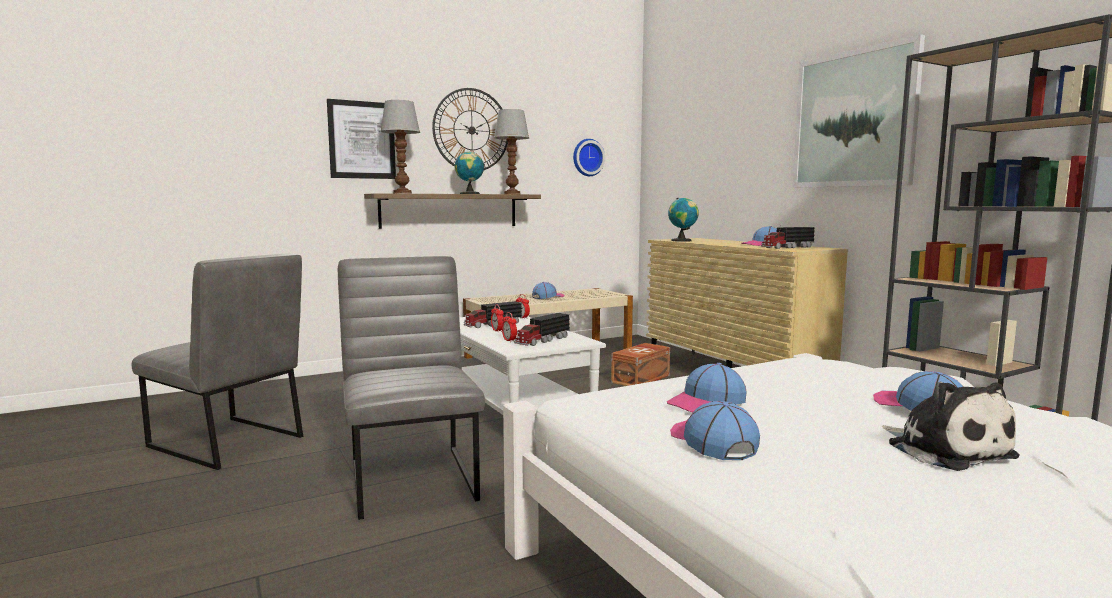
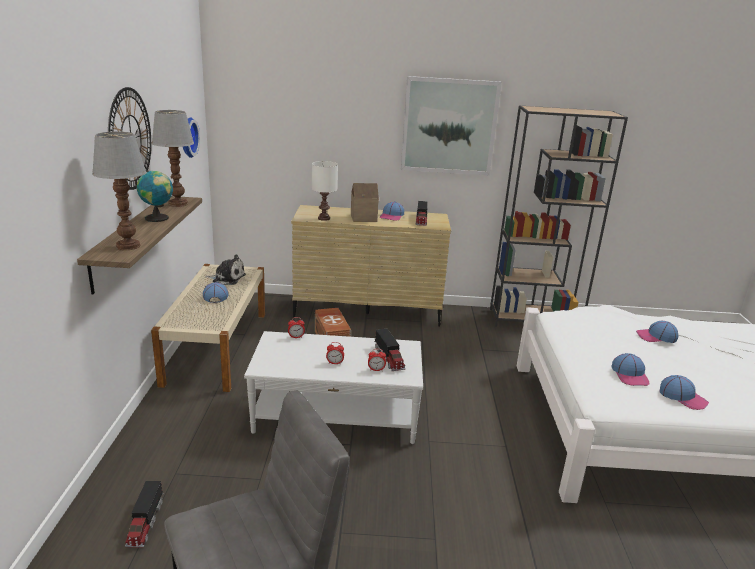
camera: 60 degrees left, 15 degrees up
picture [327,99,396,179] -> none
grey chair [338,256,485,520] -> none
toy truck [464,301,522,328] -> toy truck moved to [125,481,163,548]
globe [668,198,699,242] -> white table lamp [312,161,338,221]
cap [670,401,760,460] -> cap turned 150 degrees counterclockwise [660,375,709,410]
plush toy [882,381,1020,471] -> plush toy moved to [205,254,246,285]
none -> toy house [351,183,379,222]

